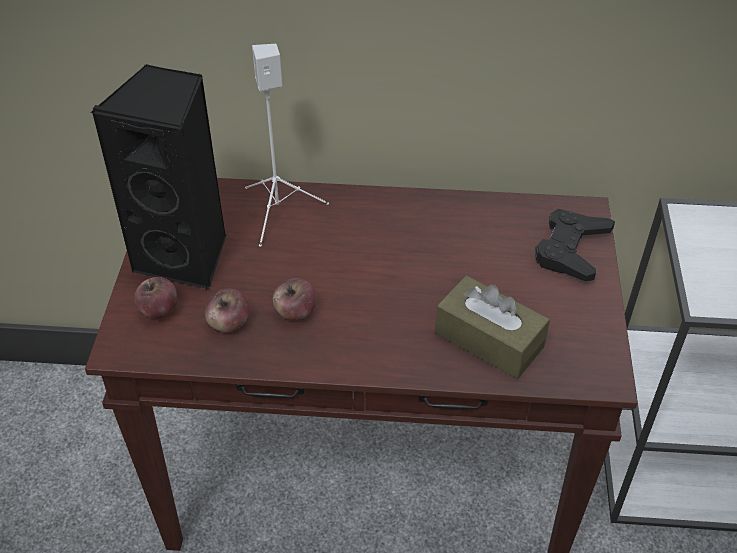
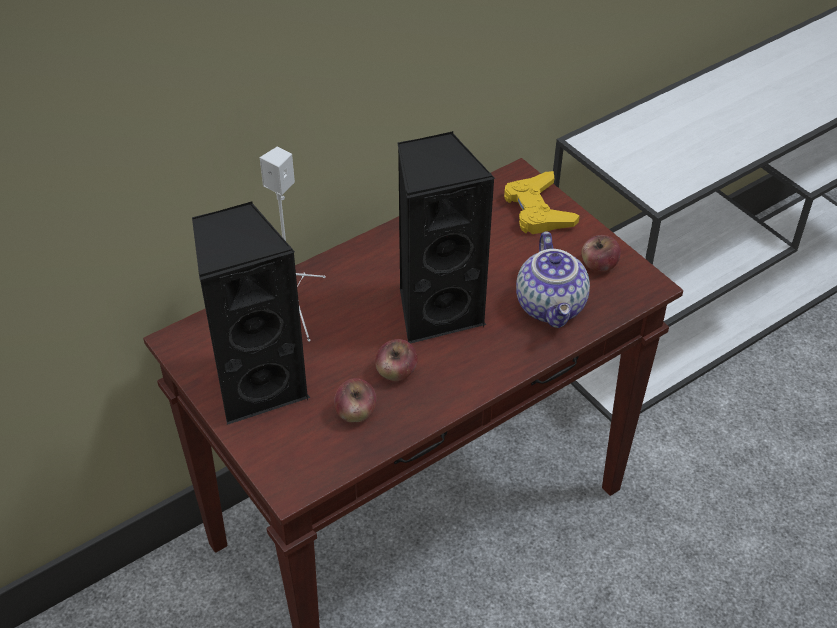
camera: 40 degrees left, 0 degrees up
apple [134,277,177,319] -> apple moved to [581,235,621,272]
brown tissue box [435,276,550,379] -> teapot [516,232,590,328]
black game controller [535,209,615,281] -> yellow game controller [504,171,579,234]
none -> black speaker [397,131,495,344]

